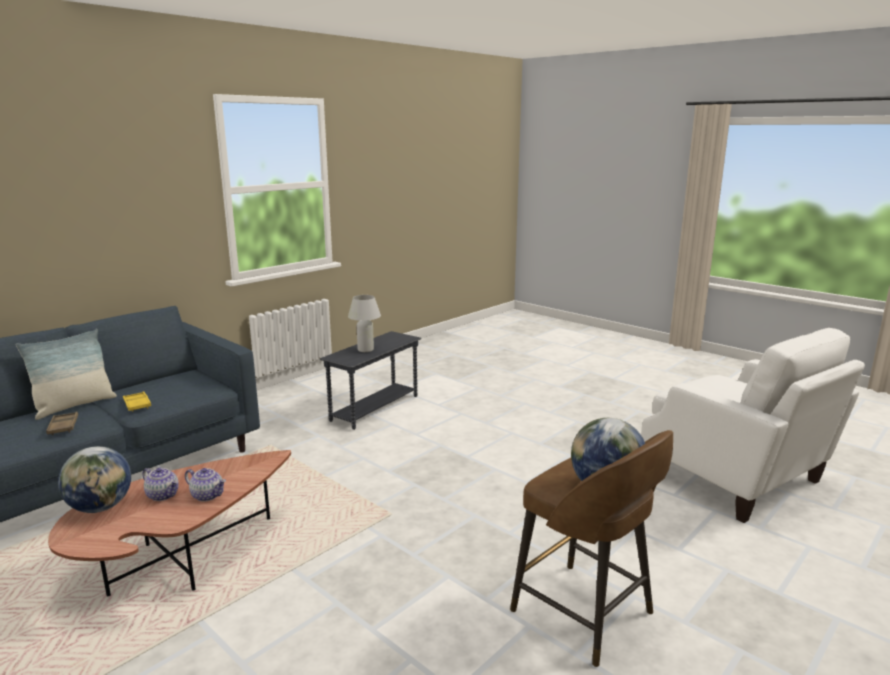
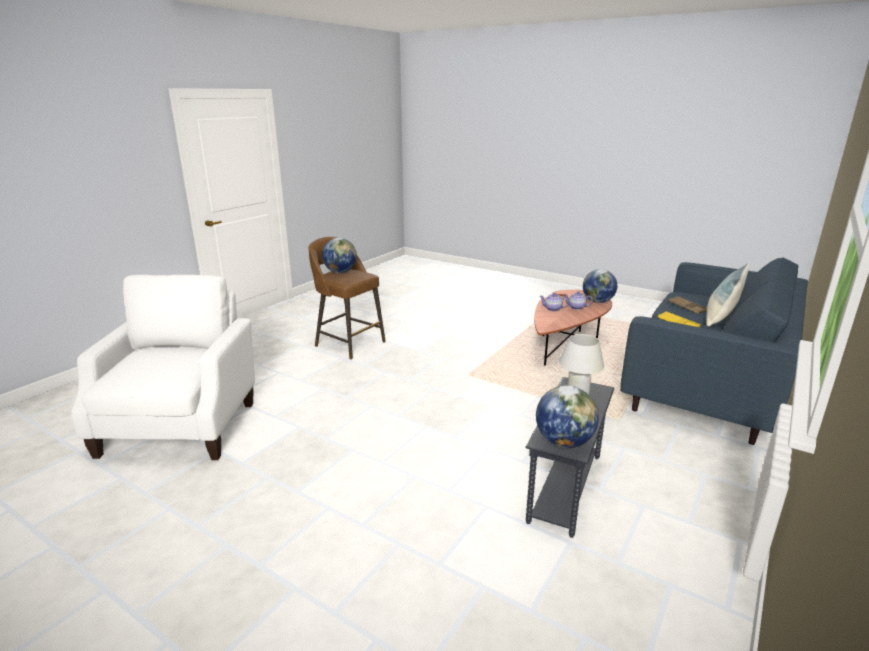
camera: 170 degrees right, 5 degrees up
white armchair [641,328,865,523] -> white armchair turned 45 degrees clockwise [71,275,255,460]
none -> globe [536,385,599,448]

